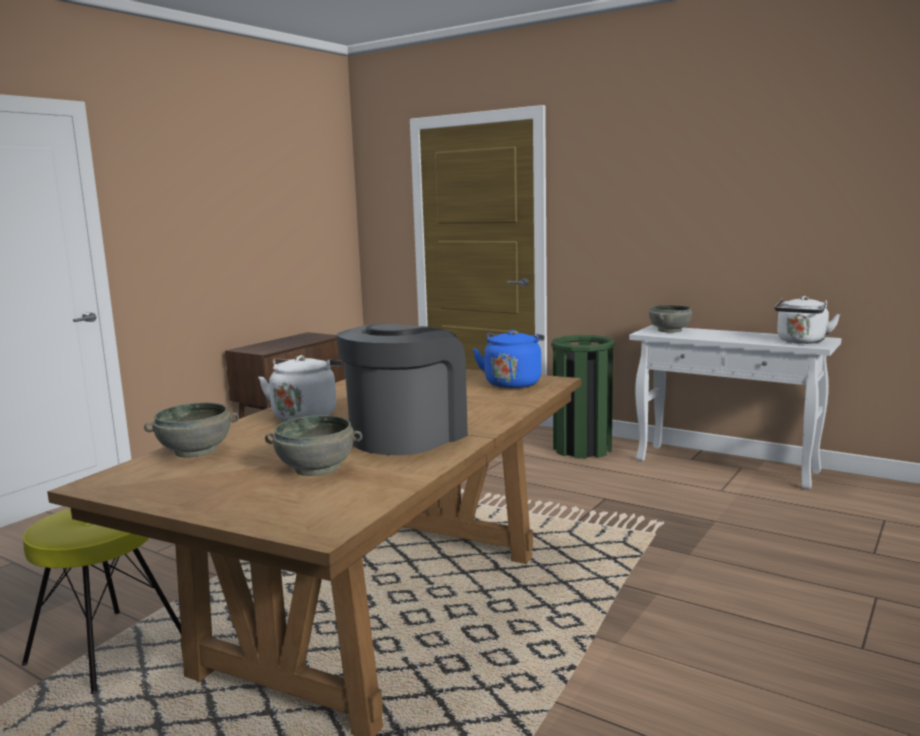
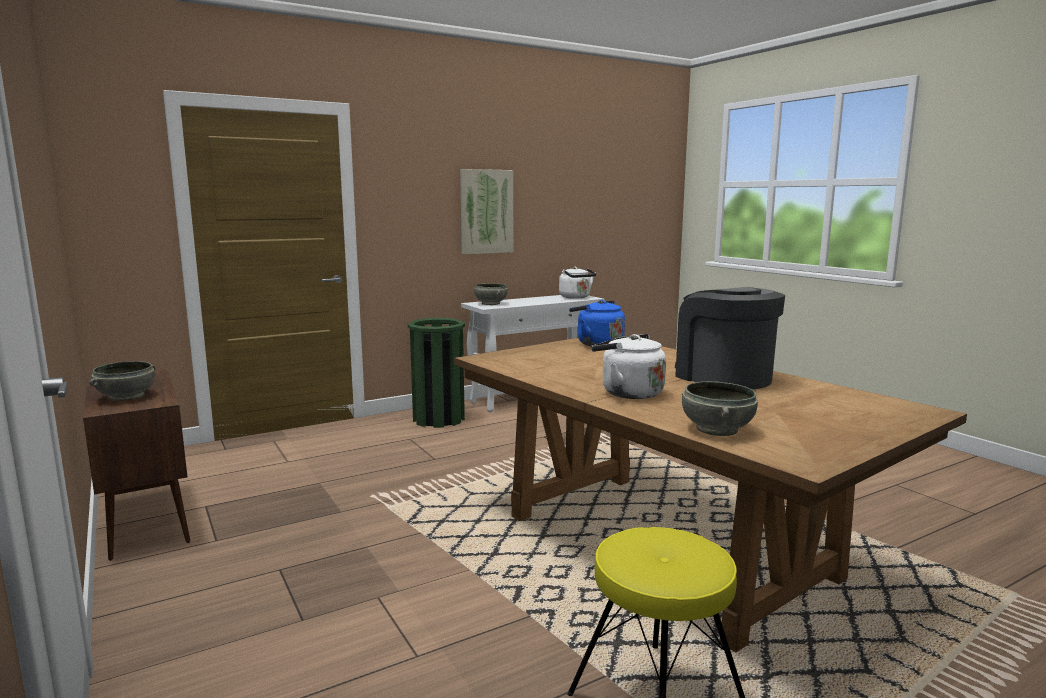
camera: 65 degrees left, 0 degrees up
grey bowl [265,415,362,476] -> grey bowl moved to [89,361,156,401]
none -> picture [460,169,513,255]

